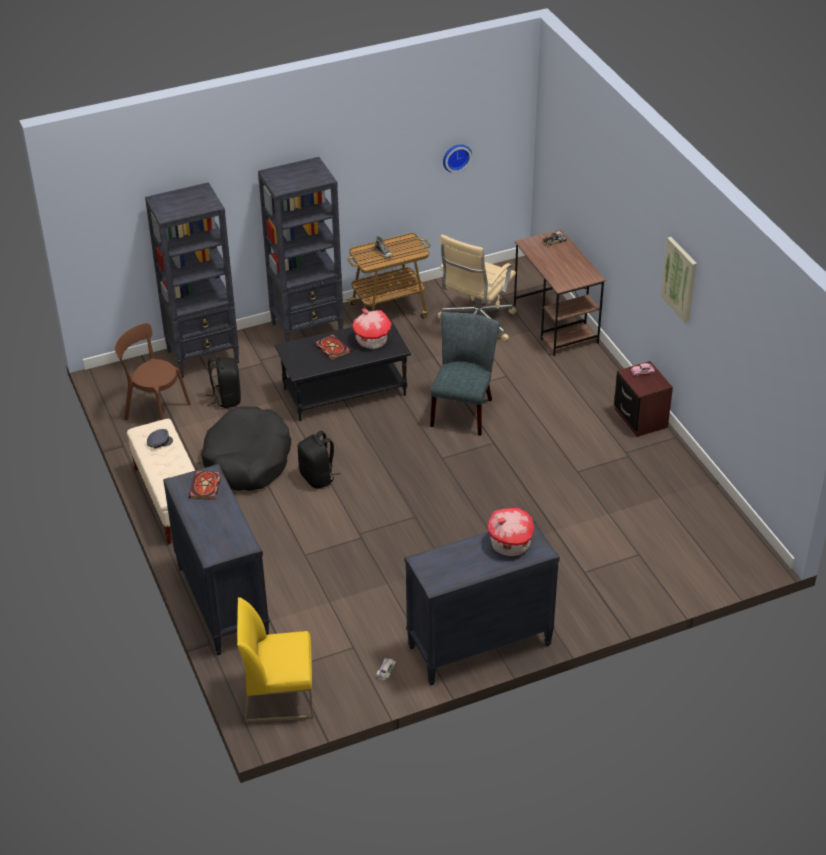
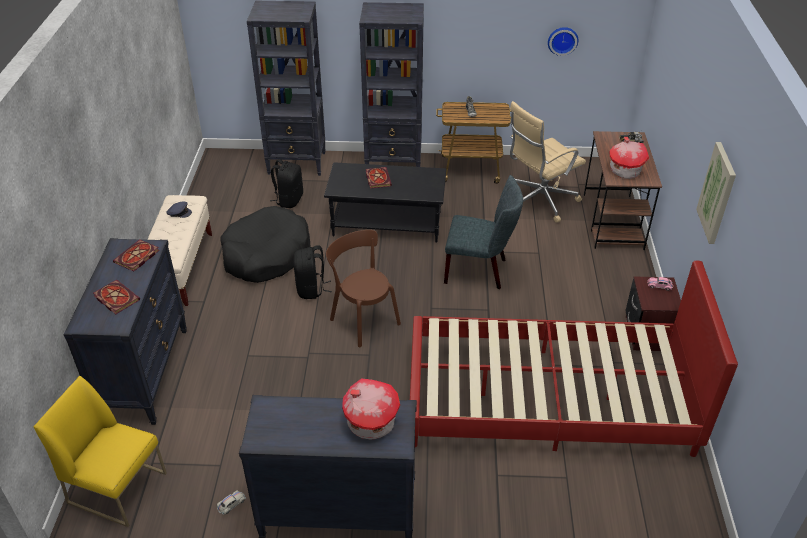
camera: 25 degrees right, 0 degrees up
brown chair [115,323,191,420] -> brown chair moved to [326,230,401,347]
toy house [353,308,392,349] -> toy house moved to [610,137,649,179]
grey chair [430,312,500,436] -> grey chair turned 60 degrees clockwise [444,175,523,289]
none -> book [93,280,140,314]
none -> red bed [410,261,738,457]

